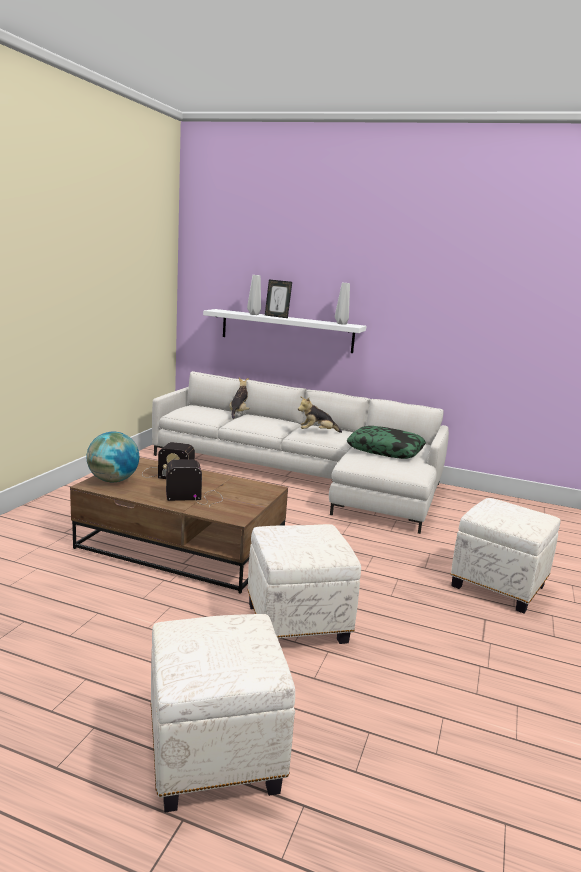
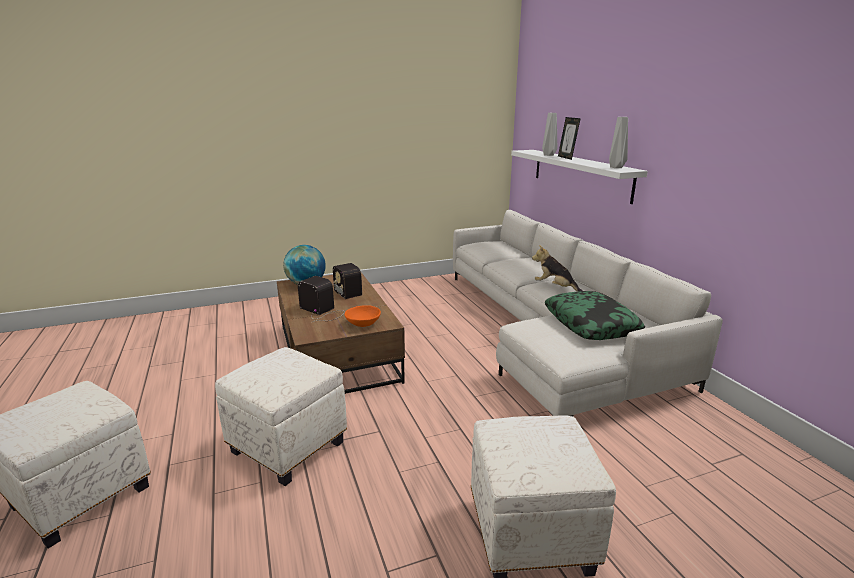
camera: 50 degrees right, 5 degrees up
plush toy [229,378,250,419] -> none
none -> orange bowl [345,305,381,327]

